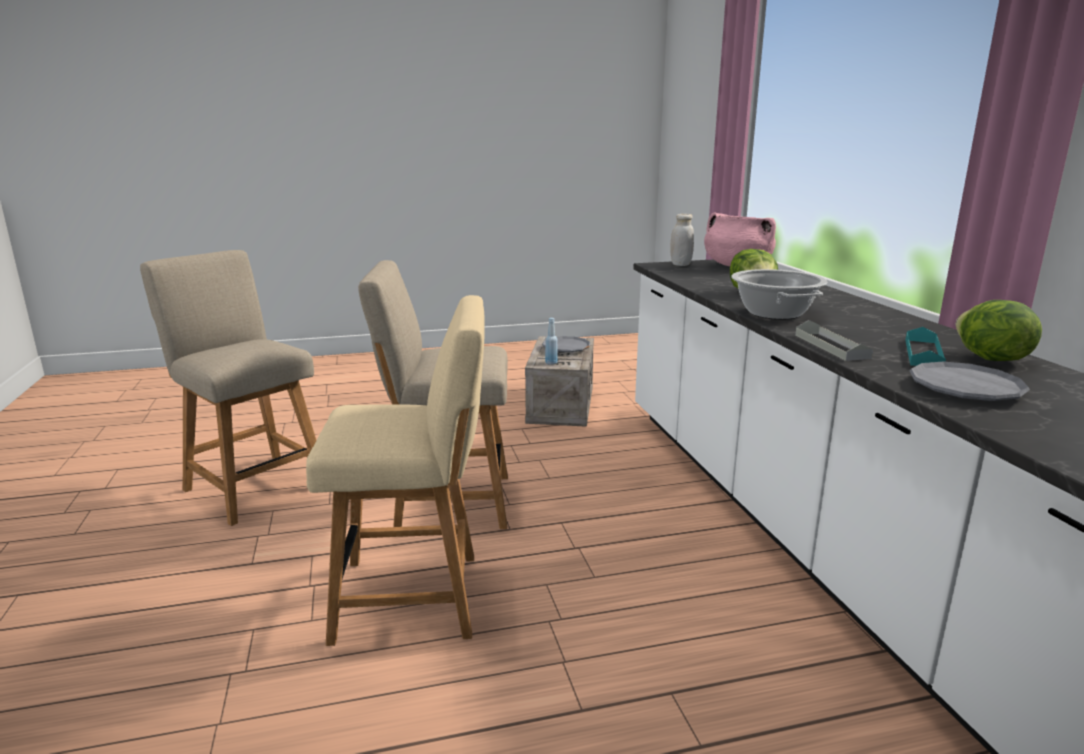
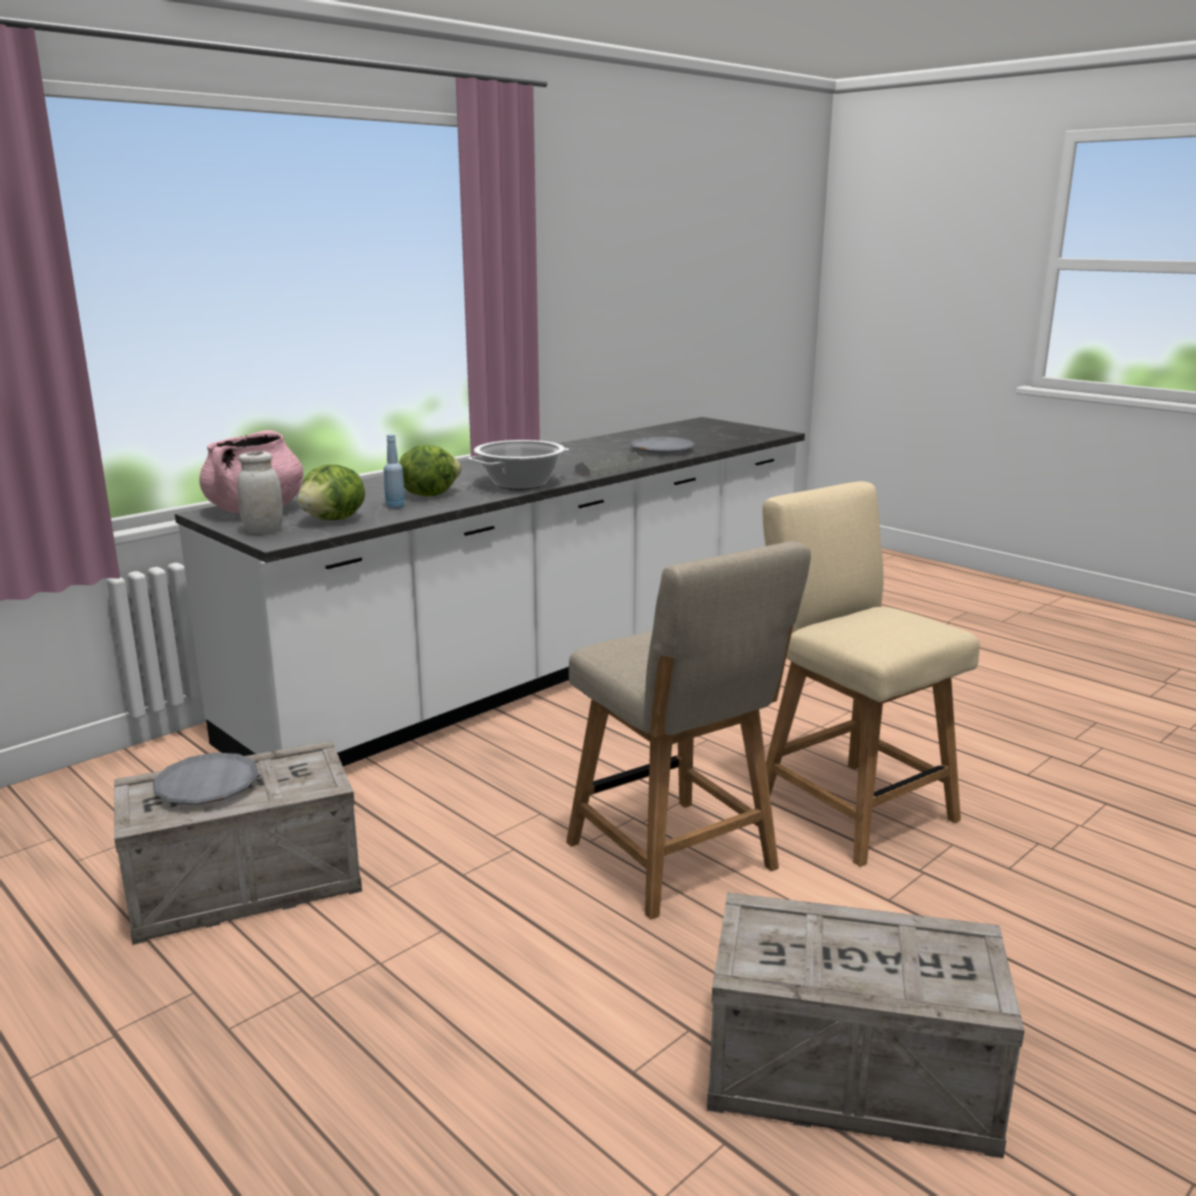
camera: 120 degrees left, 0 degrees up
beige chair [140,250,317,526] -> crate [707,892,1024,1158]
blue bottle [545,318,558,365] -> blue bottle moved to [384,434,405,509]
turquoise tray [905,327,946,366] -> none
lettuce [956,300,1042,361] -> lettuce moved to [297,464,365,520]

